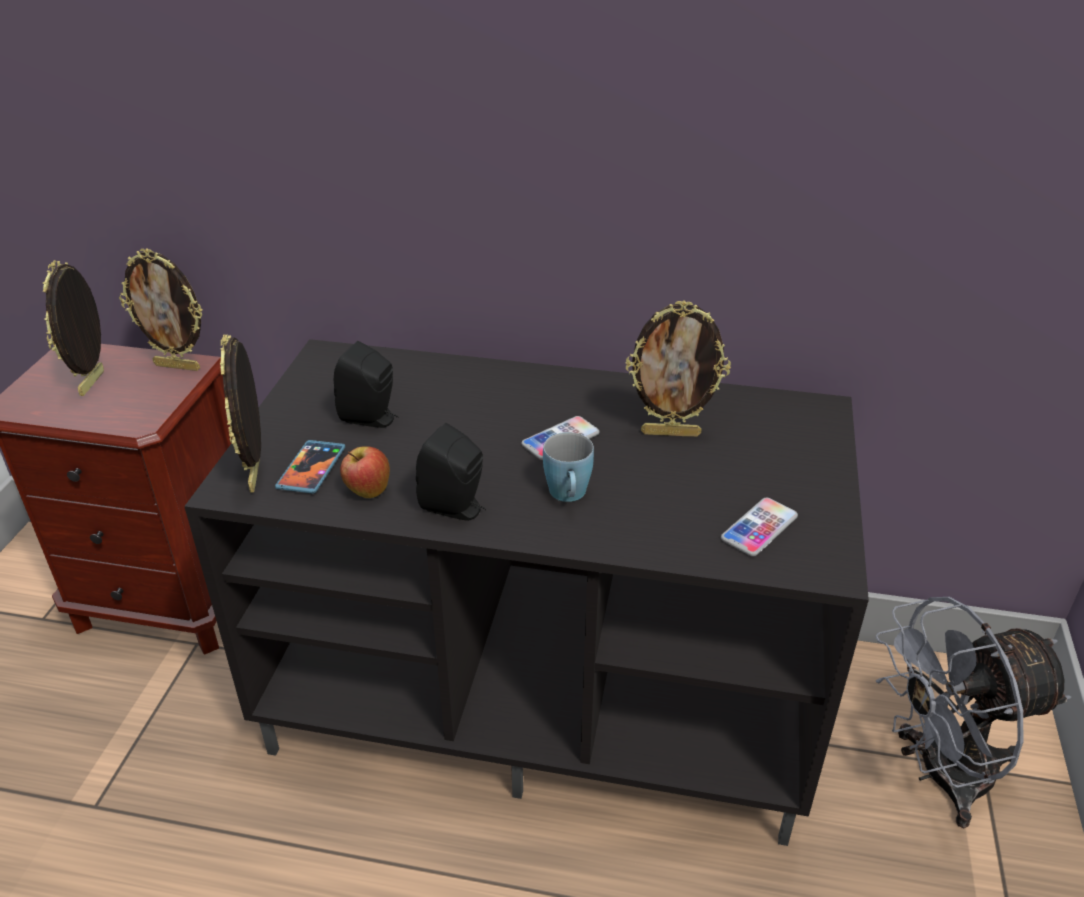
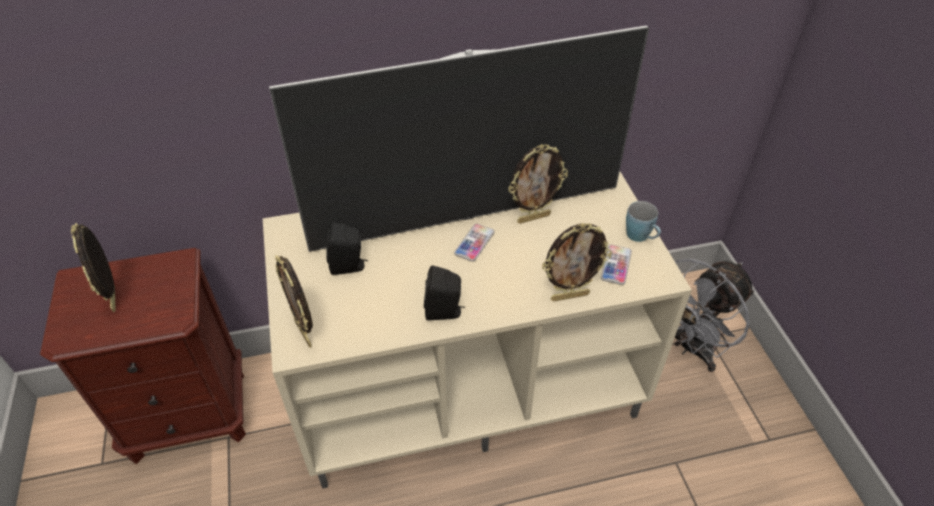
camera: 25 degrees left, 10 degrees up
picture frame [119,248,202,371] -> picture frame moved to [542,223,612,302]
black tv stand [184,339,869,846] -> beige tv stand [263,172,692,489]
phone [275,440,345,494] -> none
apple [340,446,390,498] -> none
blue mug [543,432,594,502] -> blue mug moved to [626,201,661,242]
none -> television [269,25,649,252]

